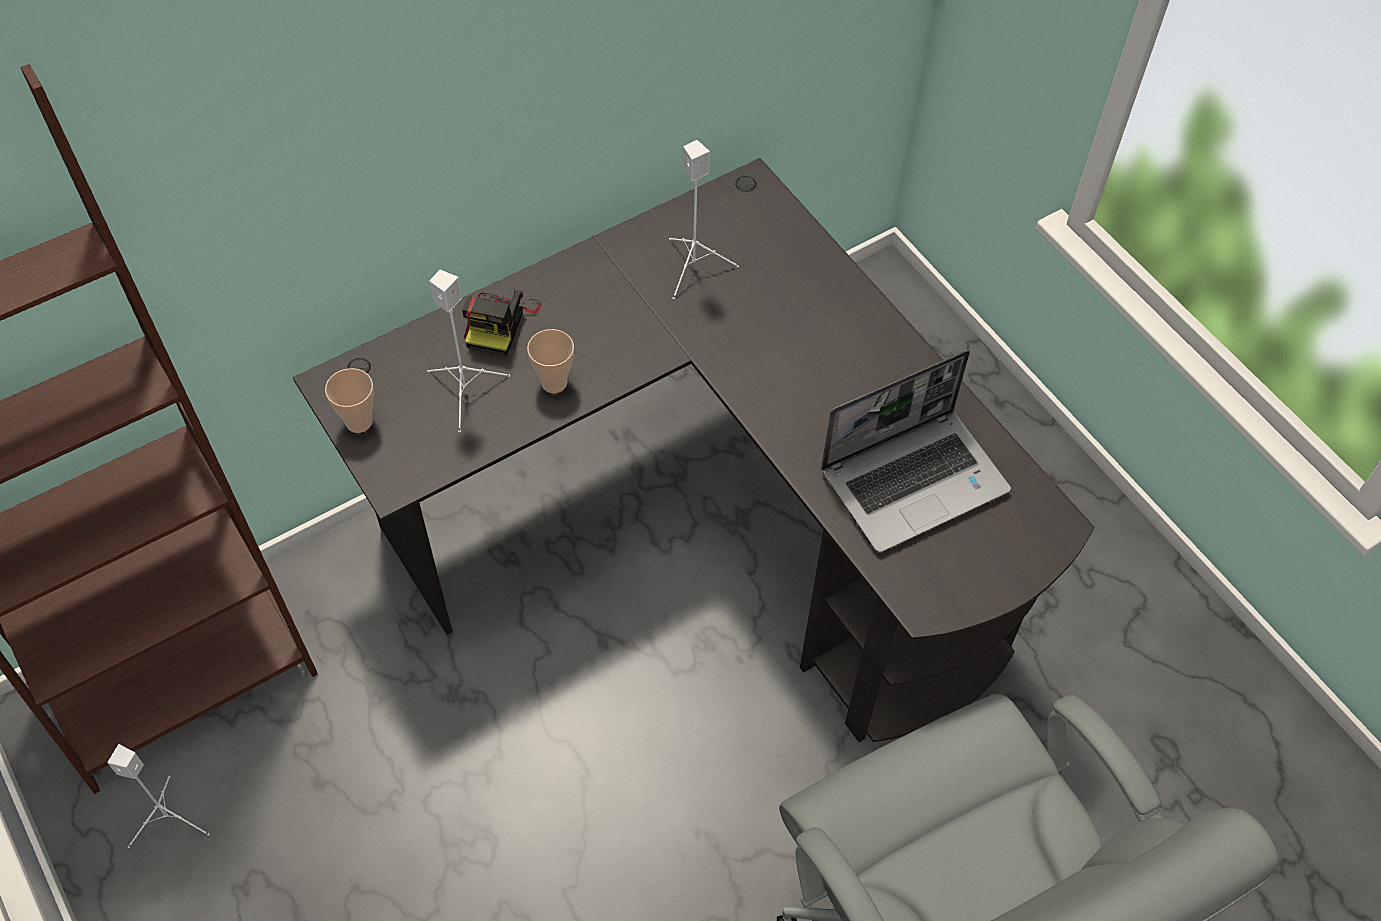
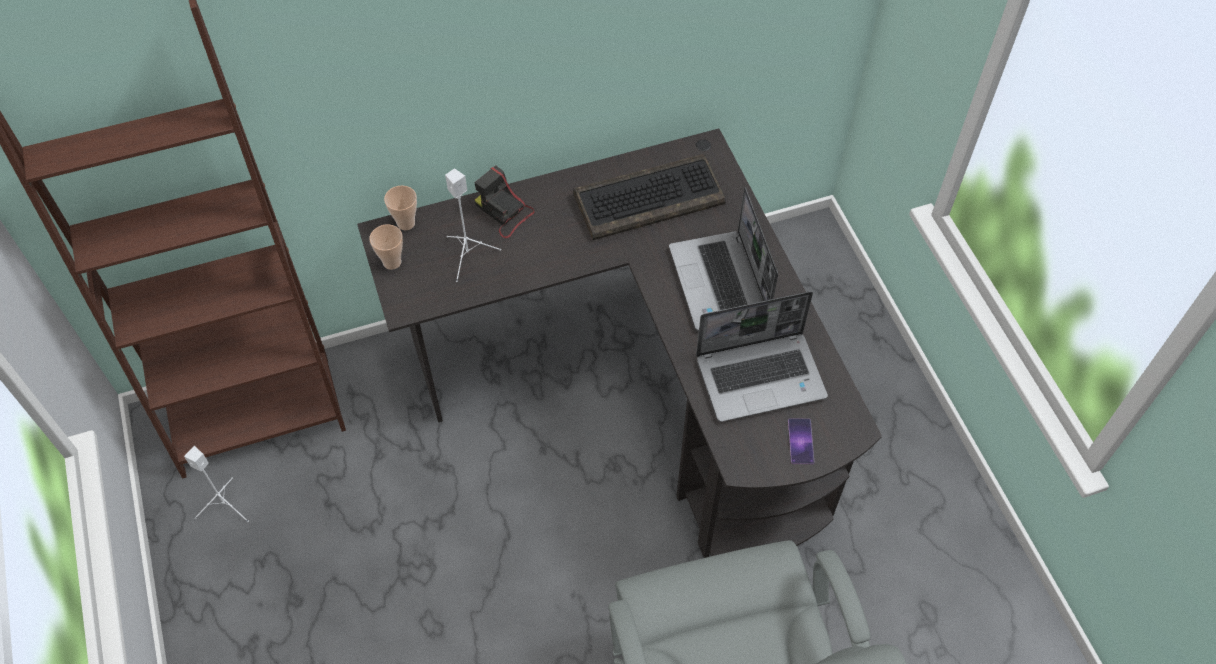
camera: 15 degrees right, 0 degrees up
camera [462,290,541,356] -> camera turned 105 degrees clockwise [475,165,535,238]
cup [527,329,574,393] -> cup moved to [384,185,417,230]
white speaker [669,140,739,299] -> keyboard [573,154,726,240]
none -> laptop [669,188,778,331]
none -> phone [788,418,814,464]

